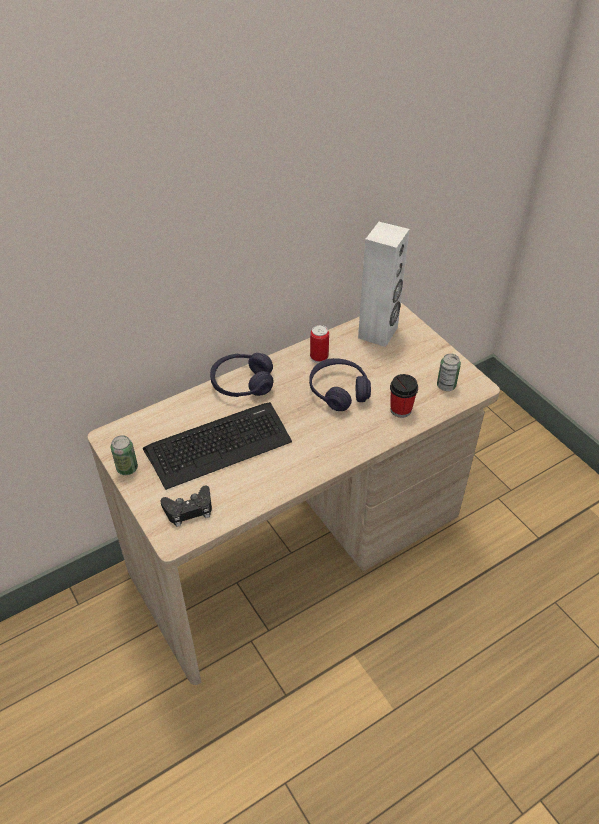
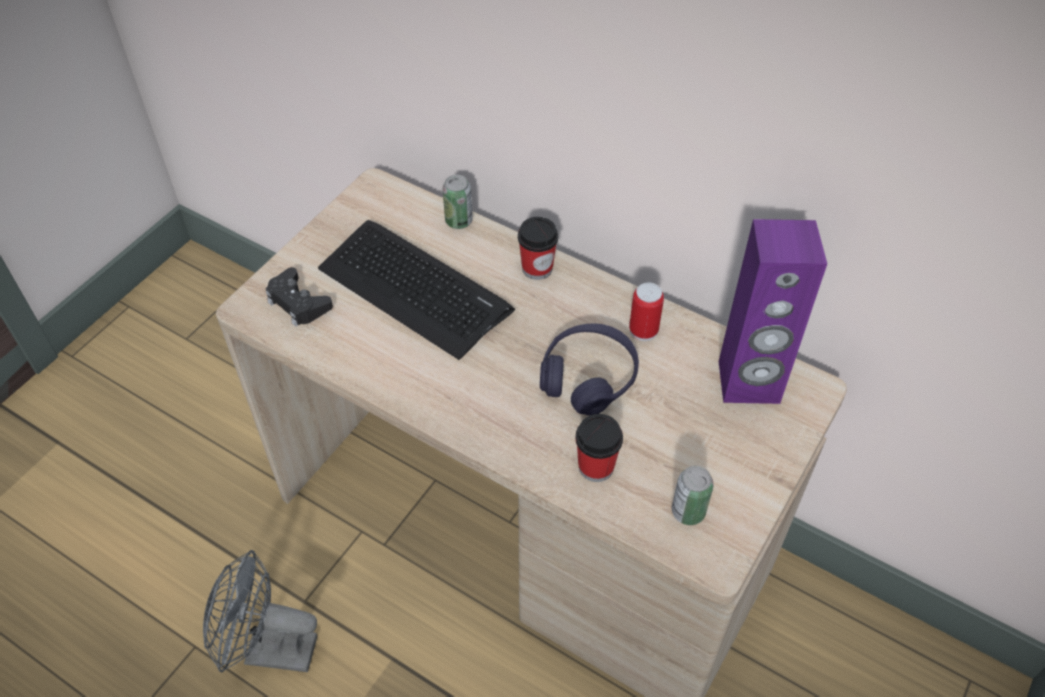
camera: 65 degrees right, 5 degrees up
can [111,435,138,475] -> can moved to [443,175,473,229]
purple headphones [210,353,274,397] -> cup [518,217,558,280]
white speaker [358,222,410,347] -> purple speaker [719,219,827,404]
none -> grey fan [203,550,317,672]

